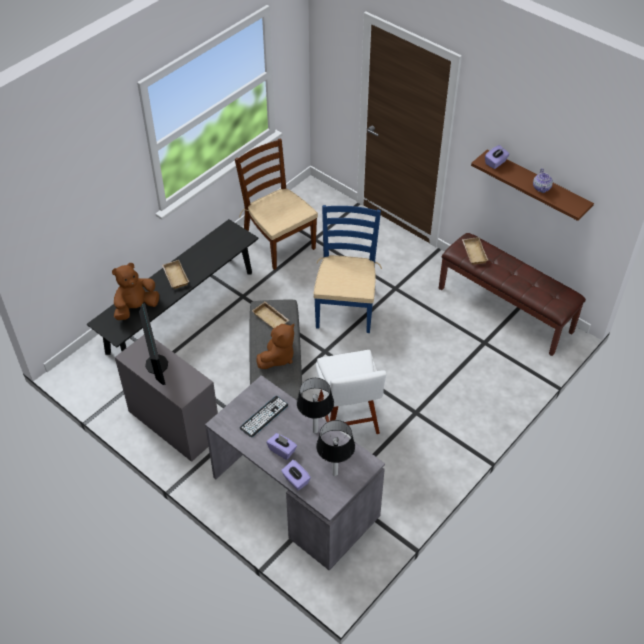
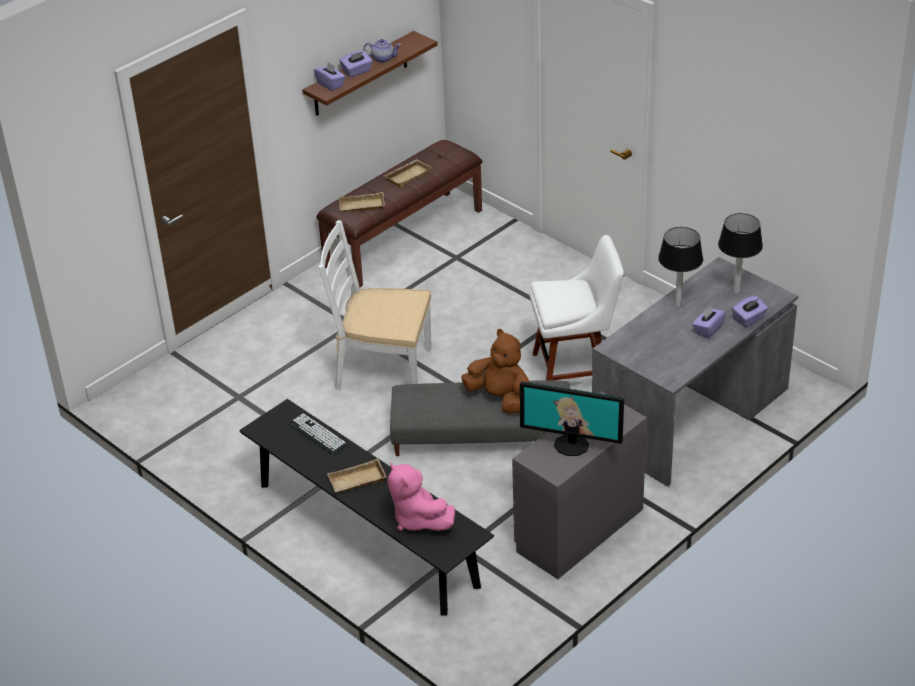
camera: 85 degrees left, 10 degrees down
brown plush toy [112,263,159,320] -> pink plush toy [388,462,455,531]
monitor [139,303,168,385] -> monitor turned 150 degrees counterclockwise [520,382,624,456]
brown chair [235,138,318,270] -> none
keyboard [240,396,288,437] -> keyboard moved to [288,413,348,455]
beige tray [252,302,289,328] -> beige tray moved to [384,159,431,187]
blue chair [313,205,382,333] -> white chair [318,220,431,390]
none -> purple tissue box [339,51,373,77]

